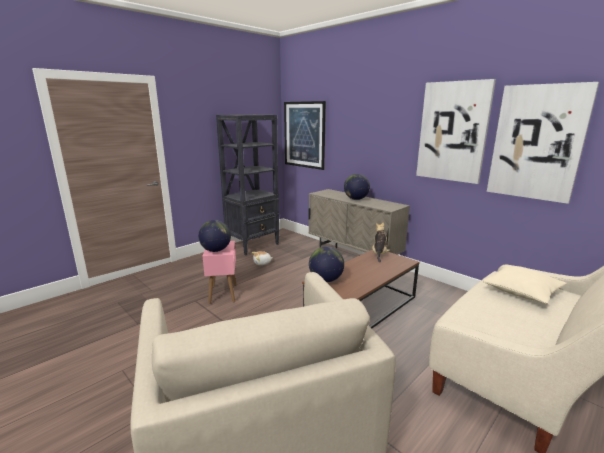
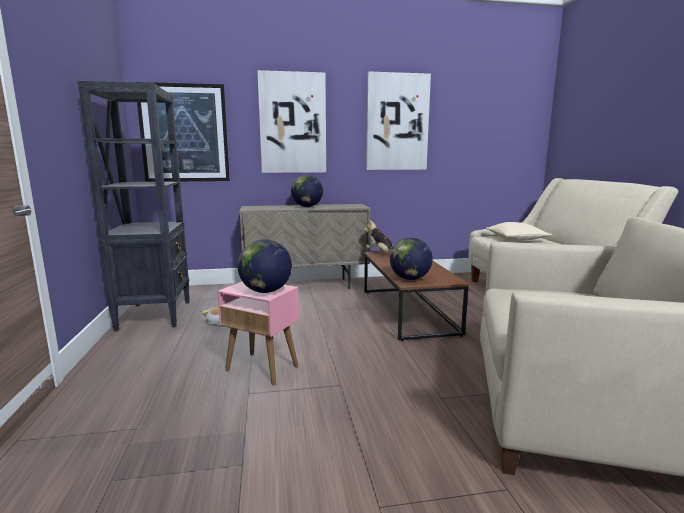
camera: 55 degrees left, 5 degrees down
picture [487,82,599,204] -> picture moved to [257,70,326,173]

